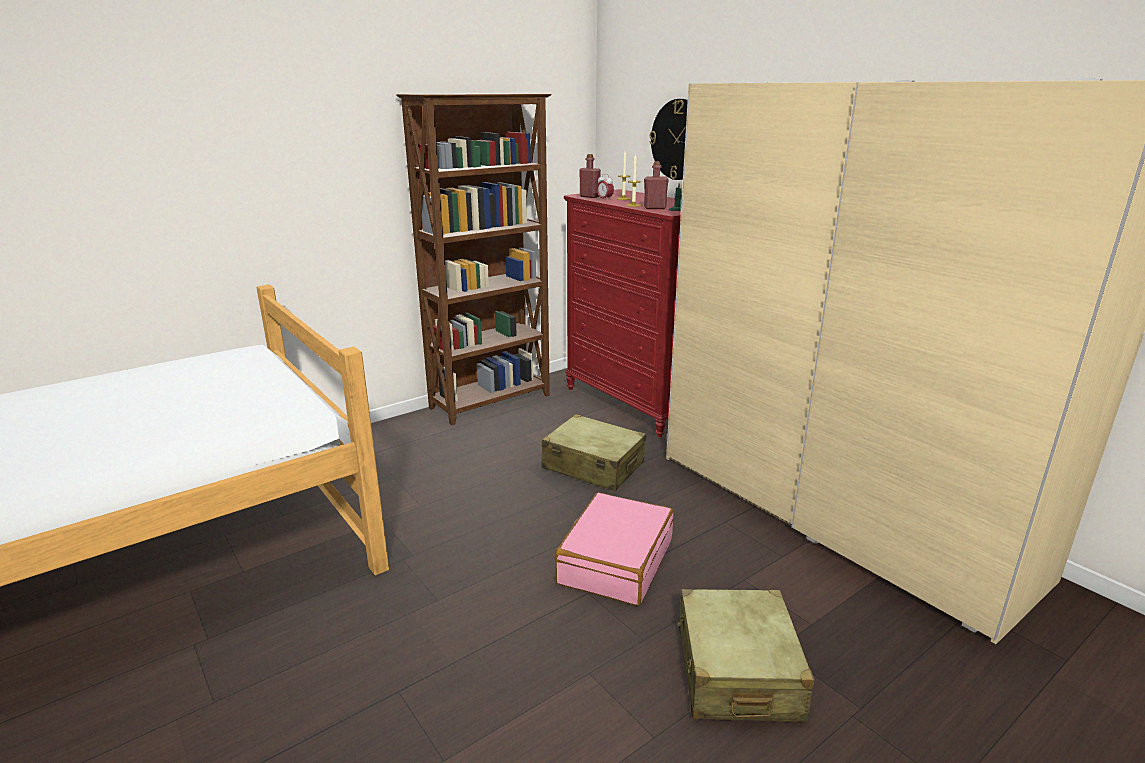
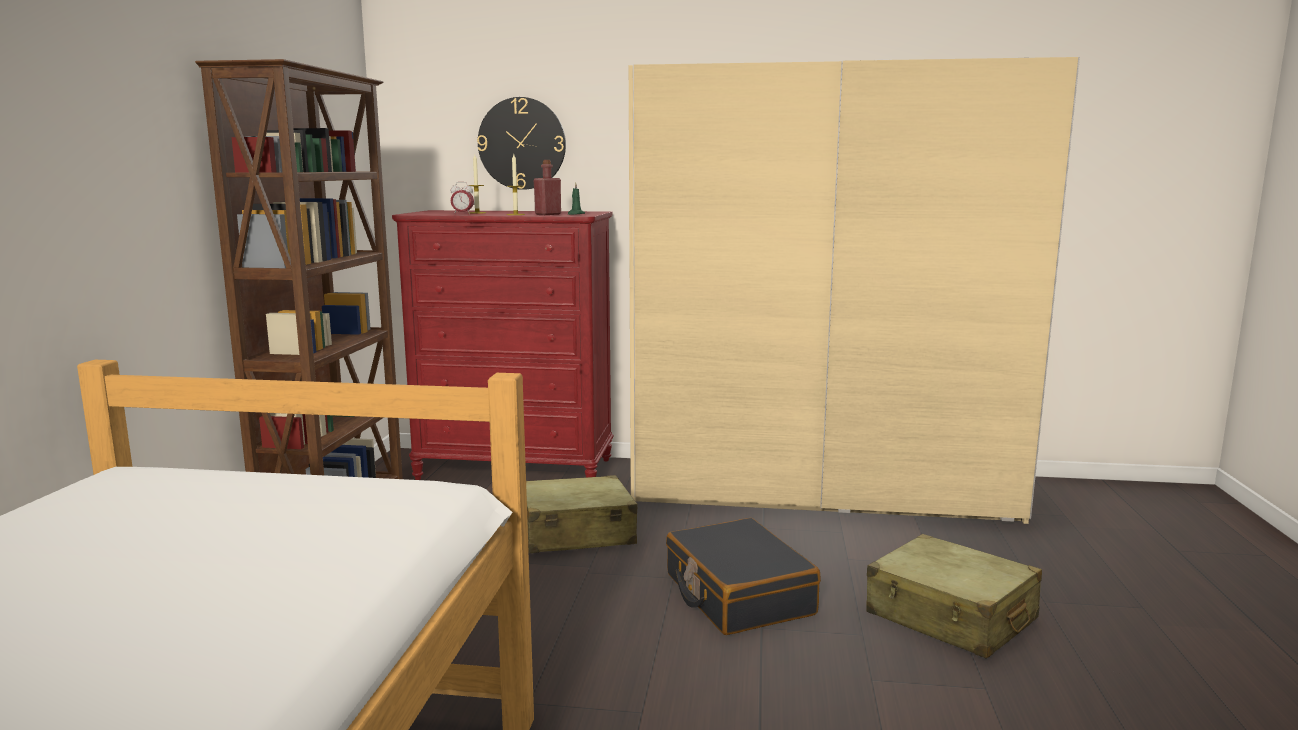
camera: 45 degrees left, 10 degrees down
pink suitcase [555,492,673,606] -> black suitcase [666,518,821,635]
red bottle [579,154,601,198] -> none

